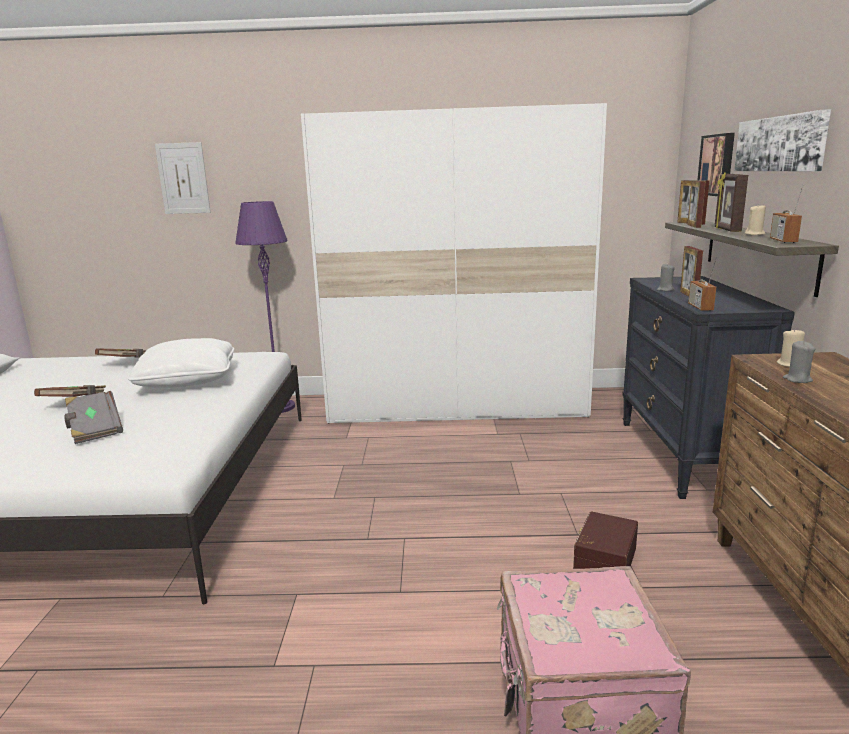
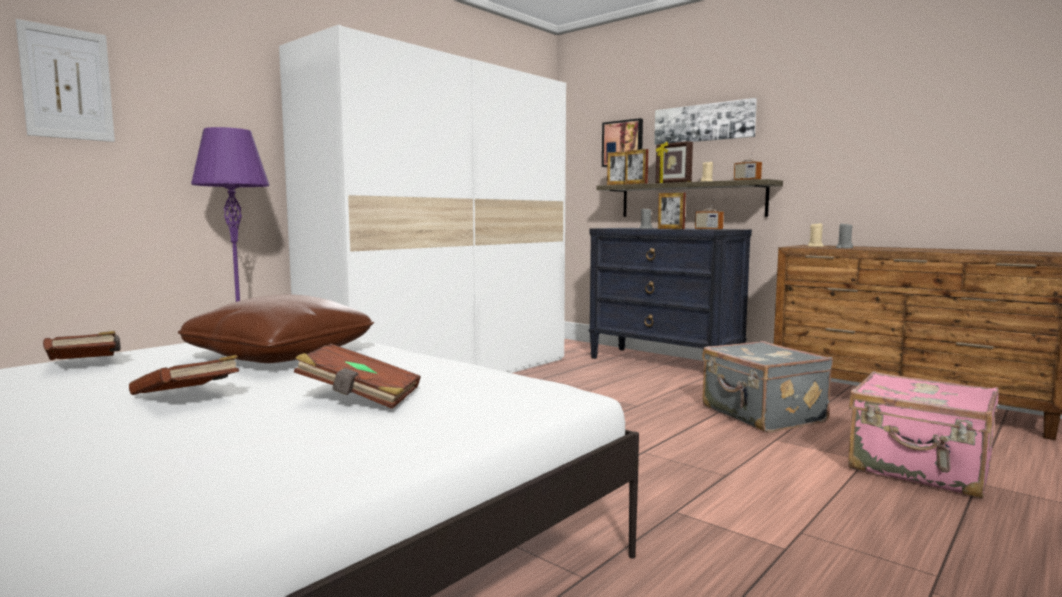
camera: 50 degrees left, 10 degrees down
grey book [65,391,123,444] -> brown book [294,343,421,409]
white pillow [128,338,234,388] -> brown pillow [178,295,374,363]
brown storage box [573,511,638,569] -> grey suitcase [702,341,833,432]

